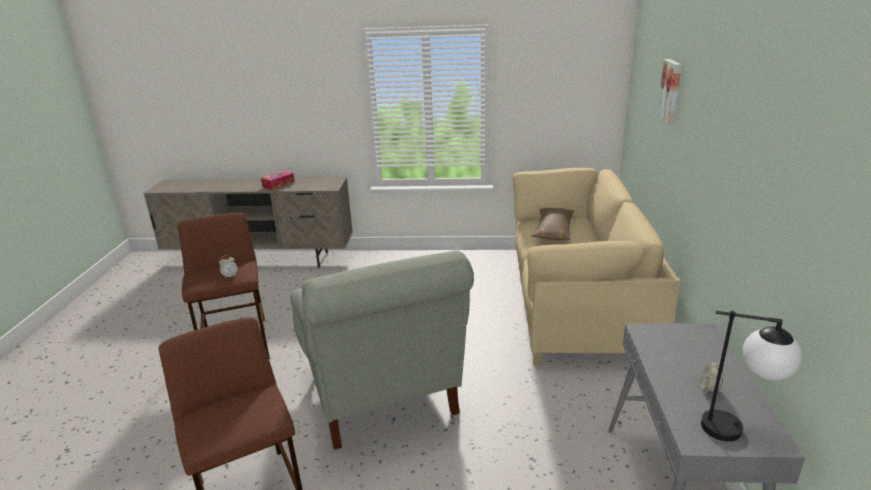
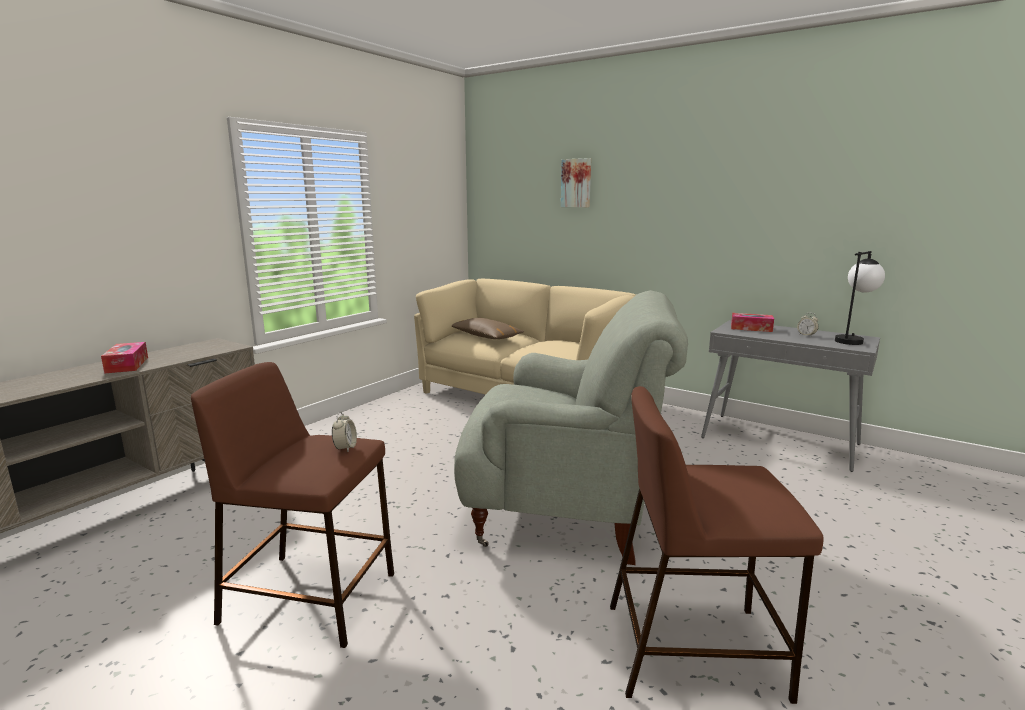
camera: 60 degrees left, 10 degrees down
none -> tissue box [731,313,774,332]

